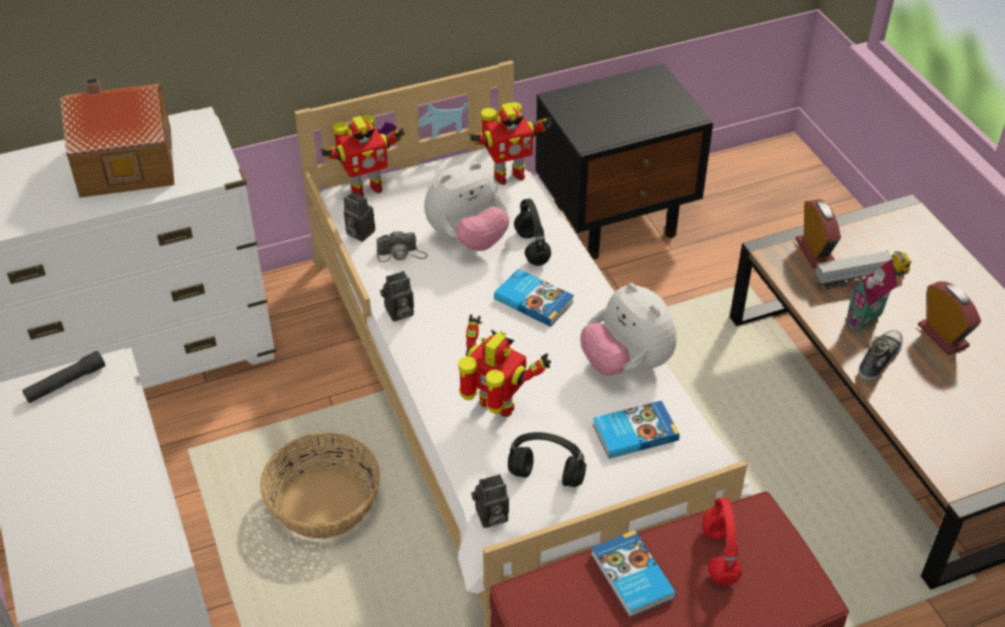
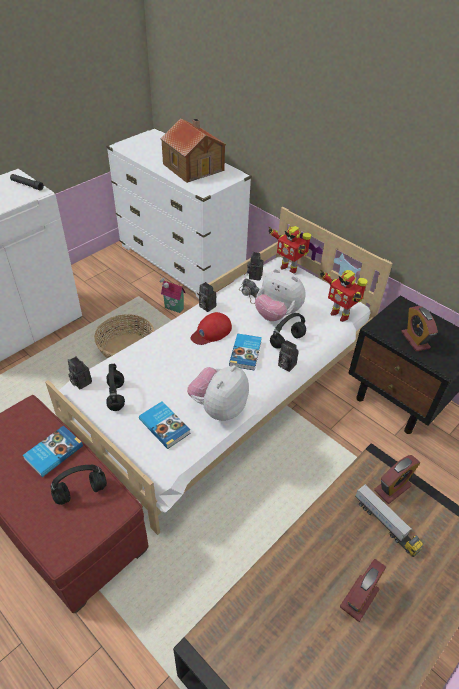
camera: 65 degrees right, 0 degrees up
toy robot [458,314,551,417] -> none
red headphones [702,498,742,585] -> black headphones [51,465,107,505]
toy house [846,259,897,331] -> toy house moved to [159,277,186,313]
shoe [858,330,903,382] -> none
none -> red cap [190,312,232,345]
none -> camera [278,340,299,372]
none -> alarm clock [401,306,438,352]

